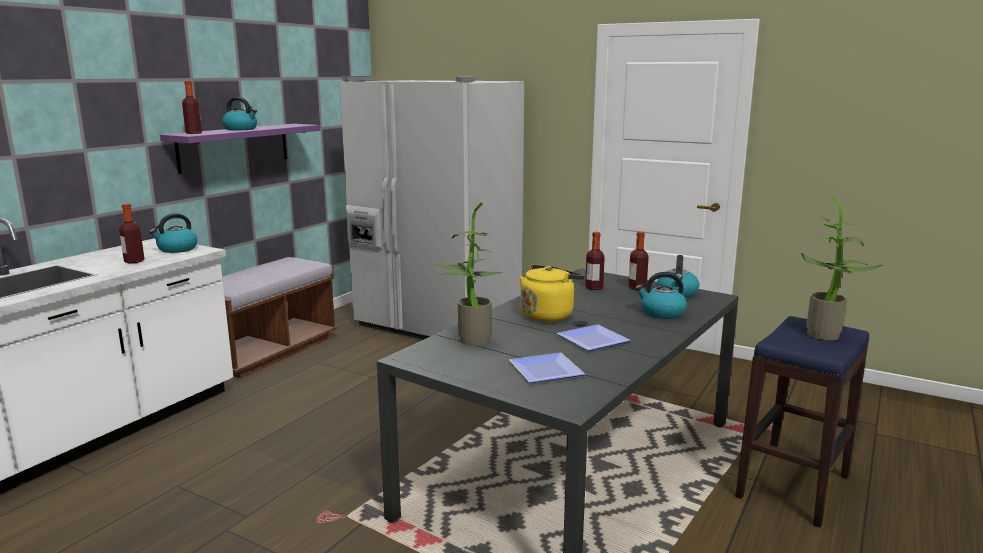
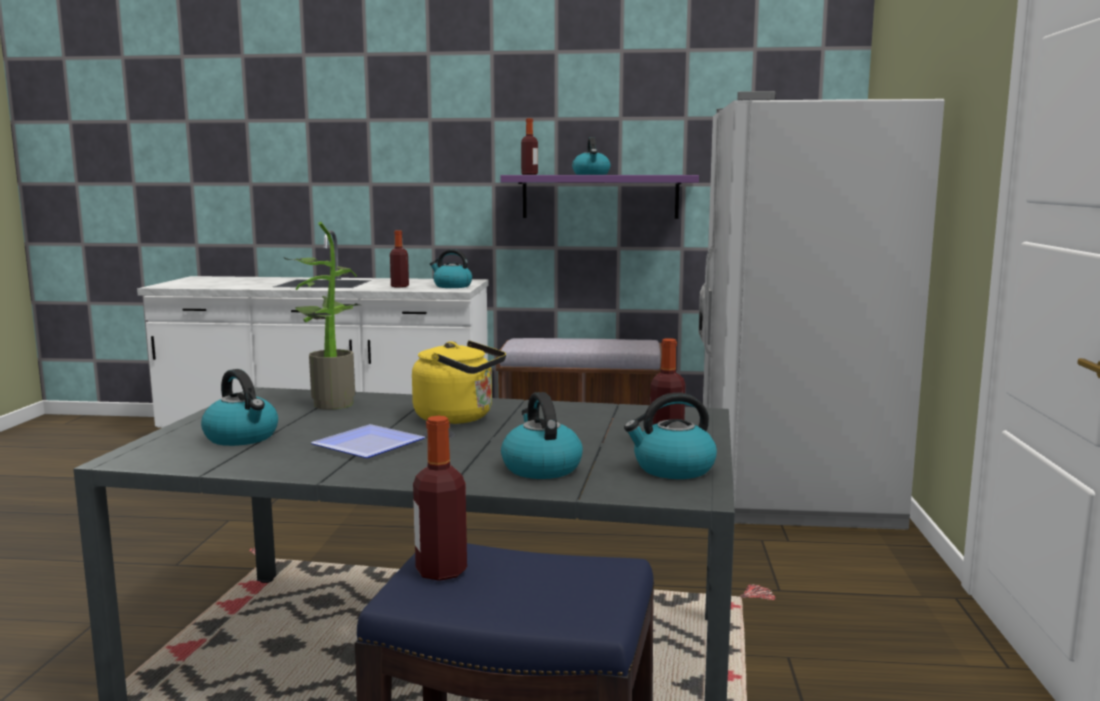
camera: 65 degrees right, 5 degrees down
plate [509,353,585,383] -> kettle [201,369,278,446]
bottle [585,232,605,290] -> bottle moved to [413,416,467,581]
potted plant [801,196,883,340] -> none

